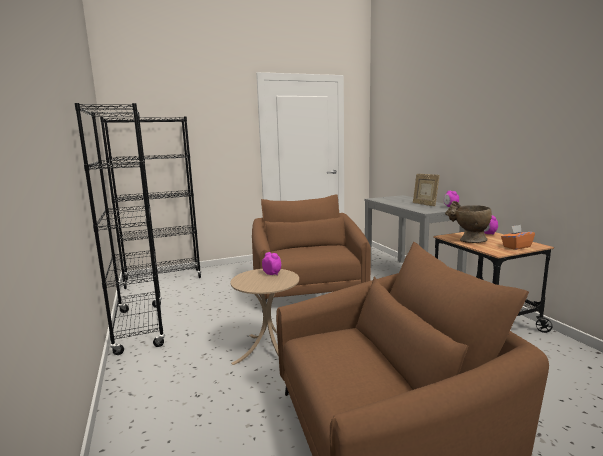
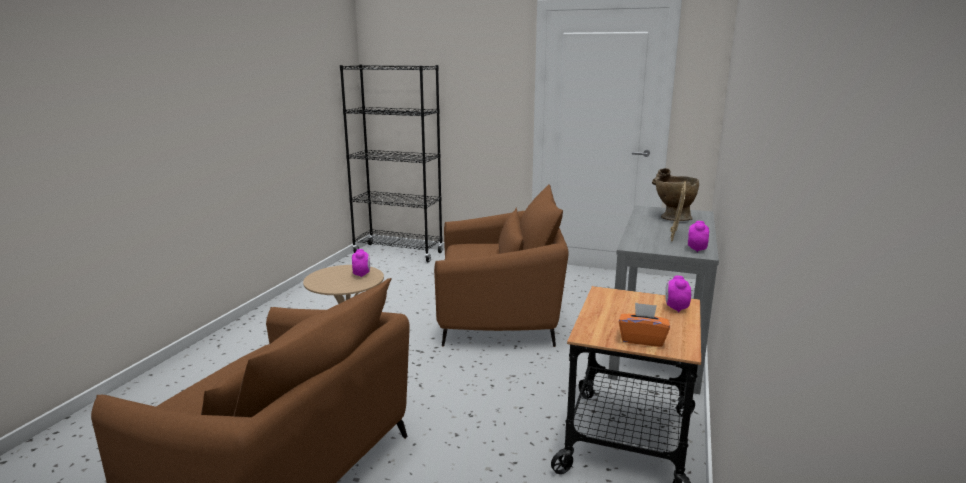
camera: 40 degrees right, 5 degrees up
black bookcase [74,103,165,355] -> none
brown armchair [252,194,371,312] -> brown armchair turned 60 degrees clockwise [434,184,569,347]
beige vase [445,201,492,243] -> beige vase moved to [652,168,699,221]

